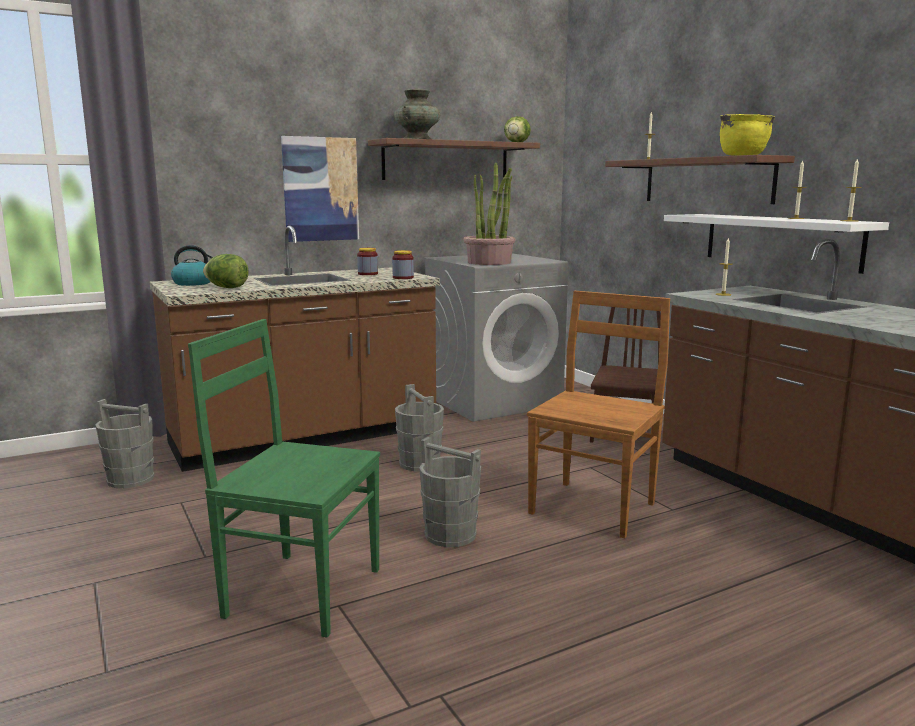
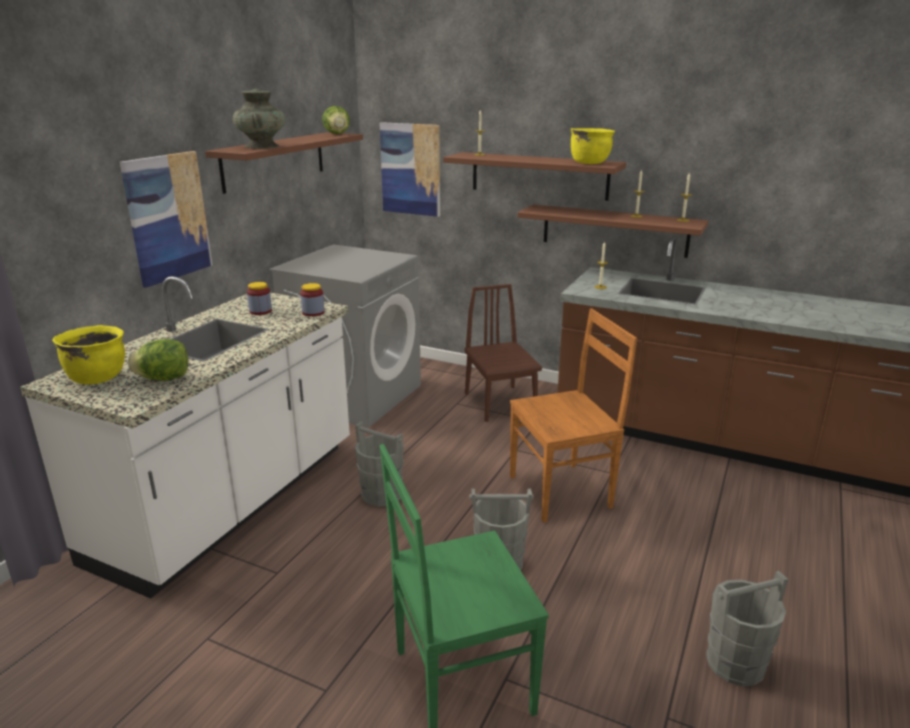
camera: 35 degrees left, 10 degrees up
grey bucket [95,399,154,488] -> grey bucket moved to [706,571,788,686]
brown counter [149,226,440,472] -> white counter [20,276,350,599]
kettle [171,245,213,286] -> yellow cooking pot [52,325,125,385]
potted plant [464,162,515,265] -> none
brown chair [527,291,670,538] -> brown chair turned 75 degrees clockwise [510,308,637,523]
white shelf [664,214,889,274] -> brown shelf [518,205,708,258]
none -> picture [380,122,440,217]

